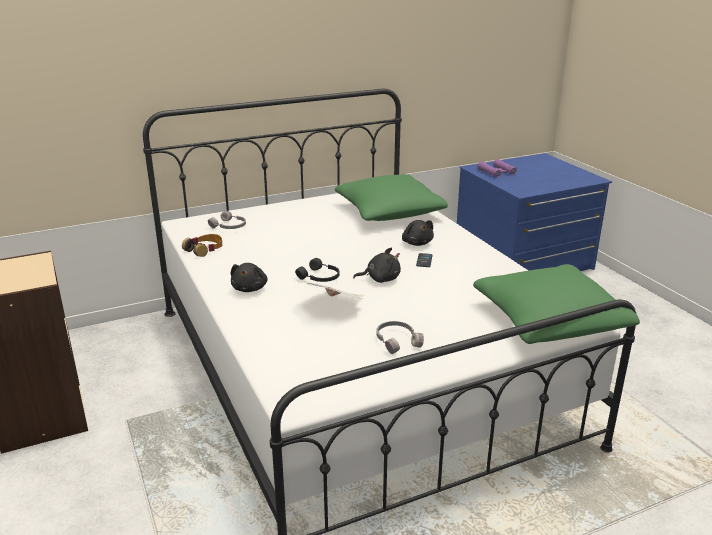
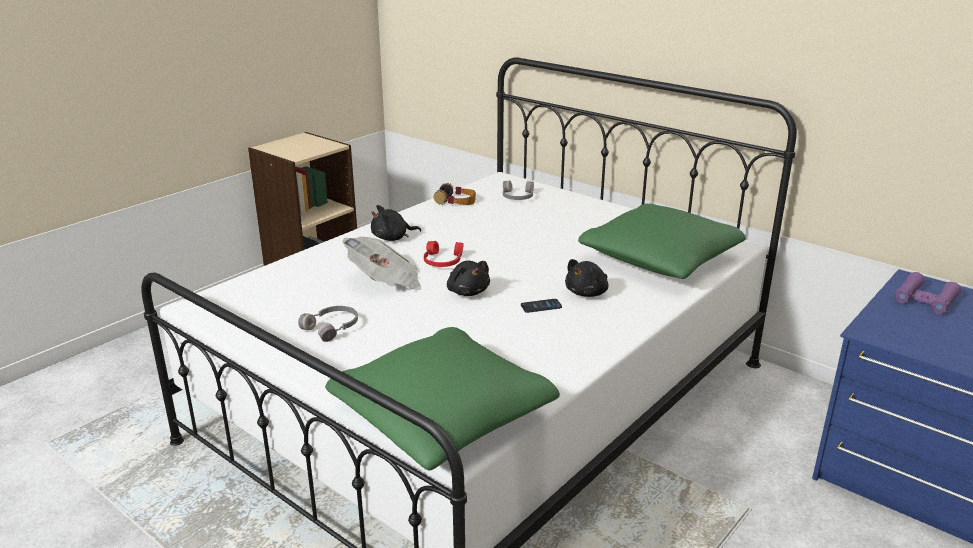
camera: 65 degrees right, 0 degrees up
black headphones [295,258,340,282] -> red headphones [424,241,464,267]

